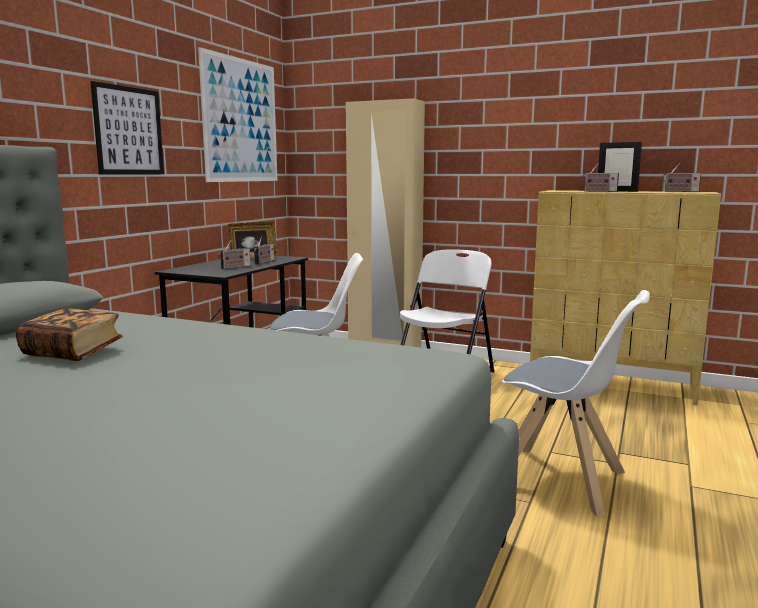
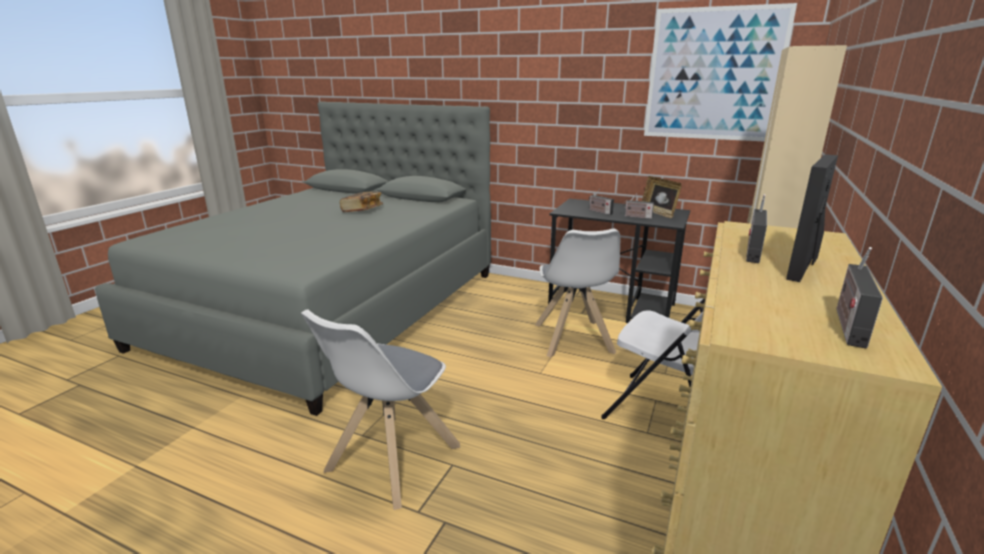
camera: 90 degrees right, 10 degrees up
picture [90,81,164,175] -> none

